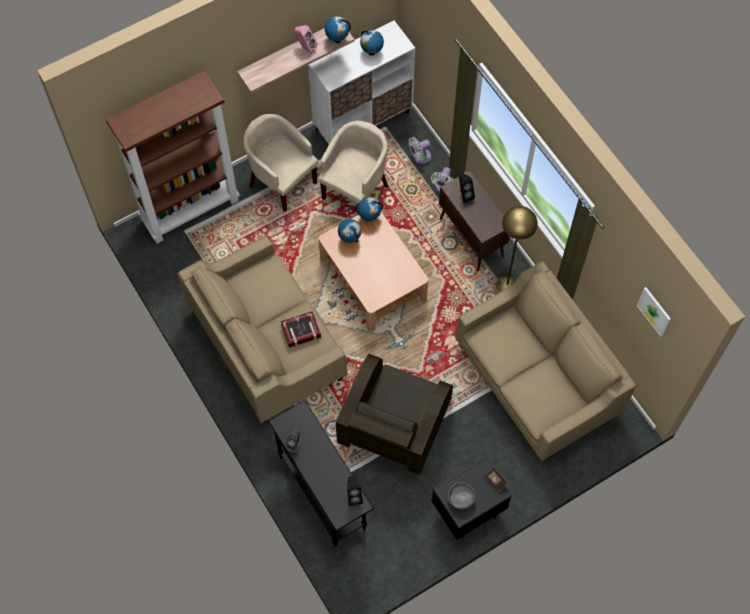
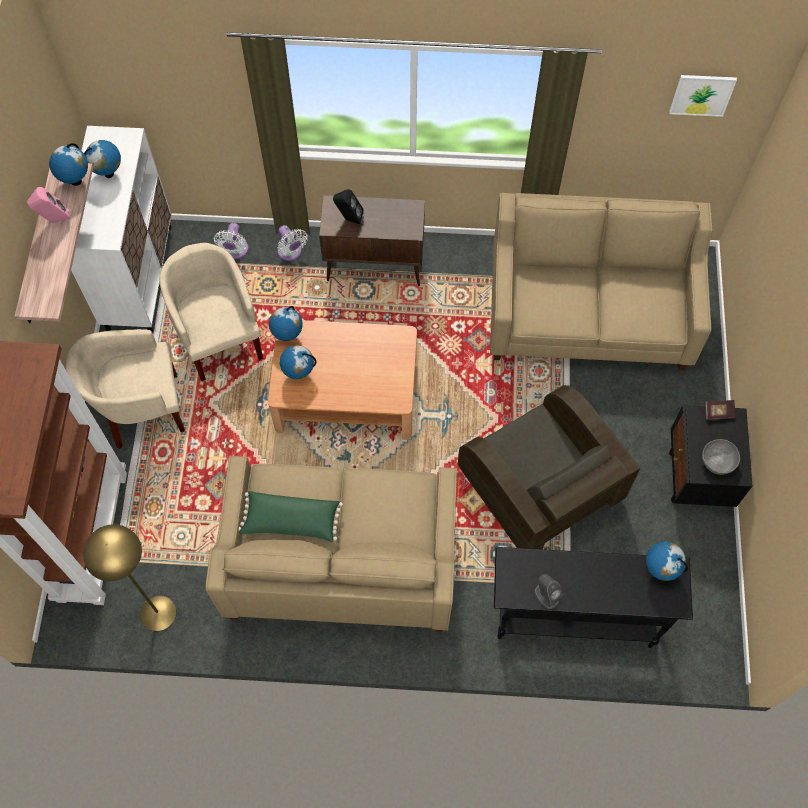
camera: 55 degrees left, 0 degrees up
book [280,311,321,348] -> none
black speaker [347,476,363,506] -> globe [646,541,688,581]
yellow floor lamp [496,206,538,293] -> yellow floor lamp moved to [83,524,176,631]
none -> green pillow [239,491,343,542]

